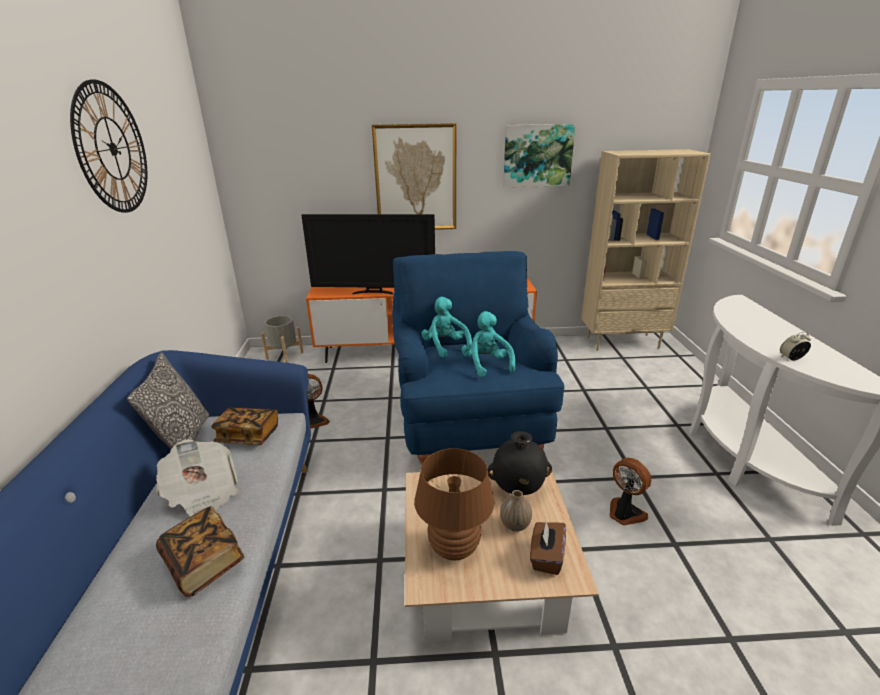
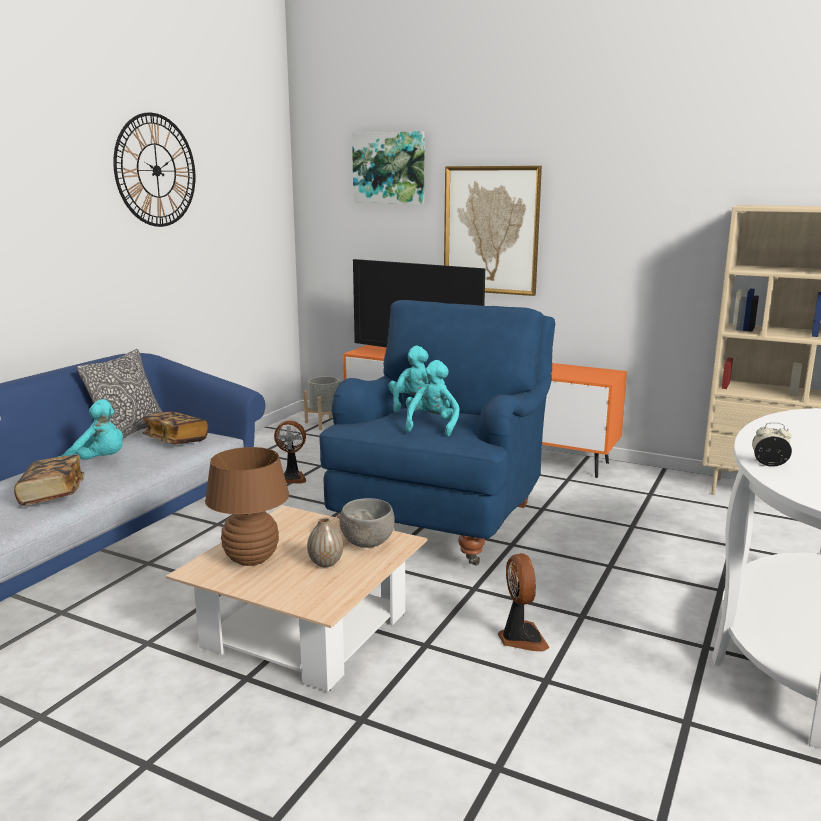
camera: 30 degrees right, 10 degrees down
newspaper [156,439,239,517] -> turquoise plush toy [58,399,123,459]
black vase [488,431,552,495] -> grey bowl [339,498,395,548]
picture [503,124,576,187] -> picture moved to [352,131,424,204]
brown tissue box [530,521,566,575] -> none

